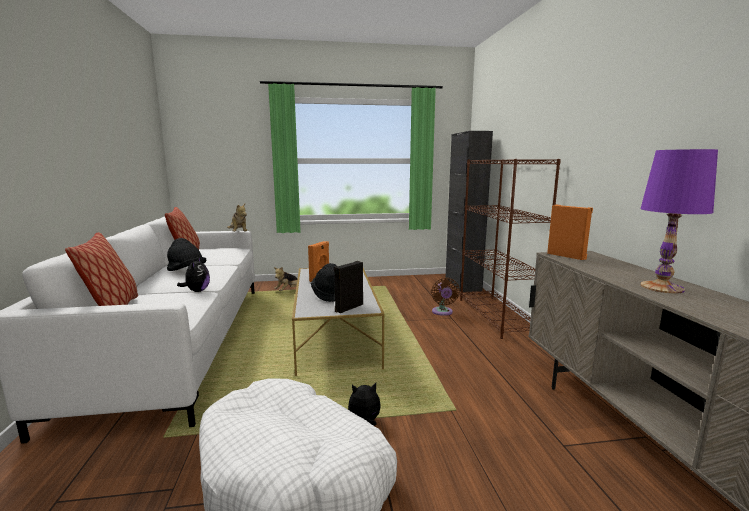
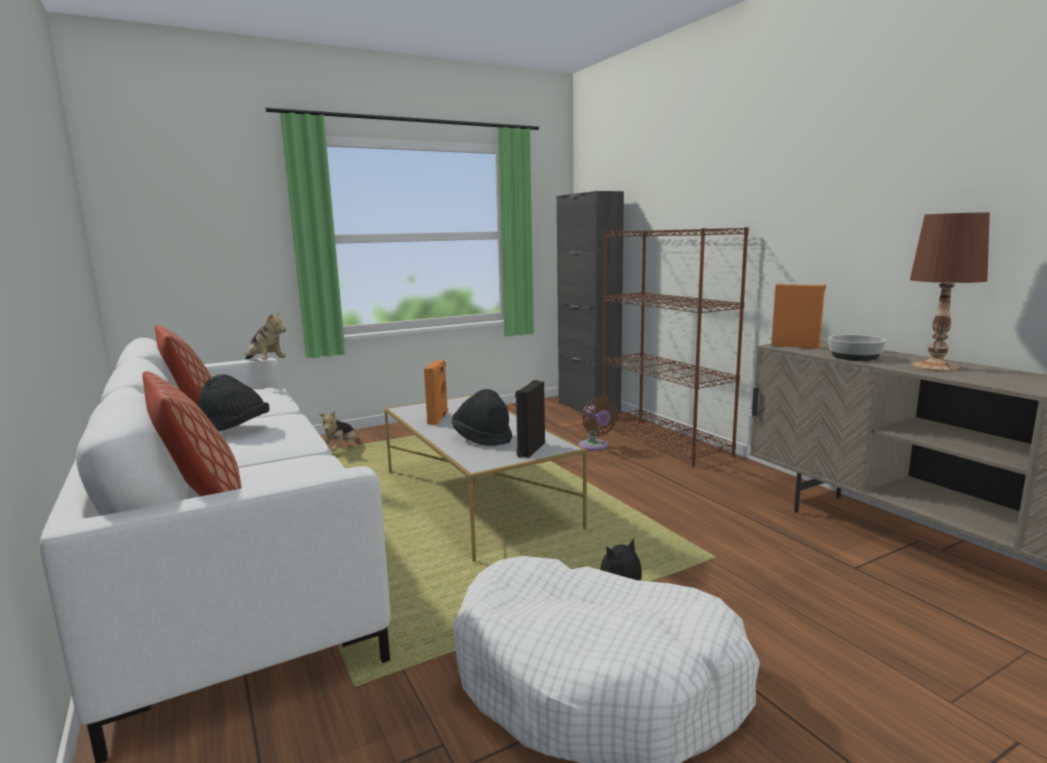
camera: 20 degrees left, 0 degrees up
plush toy [177,257,210,292] -> none
purple table lamp [640,149,718,294] -> brown table lamp [910,212,990,372]
none -> bowl [828,335,886,361]

